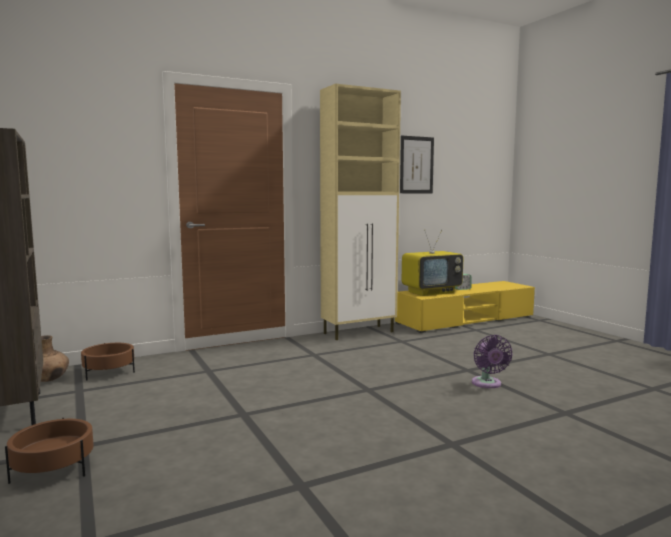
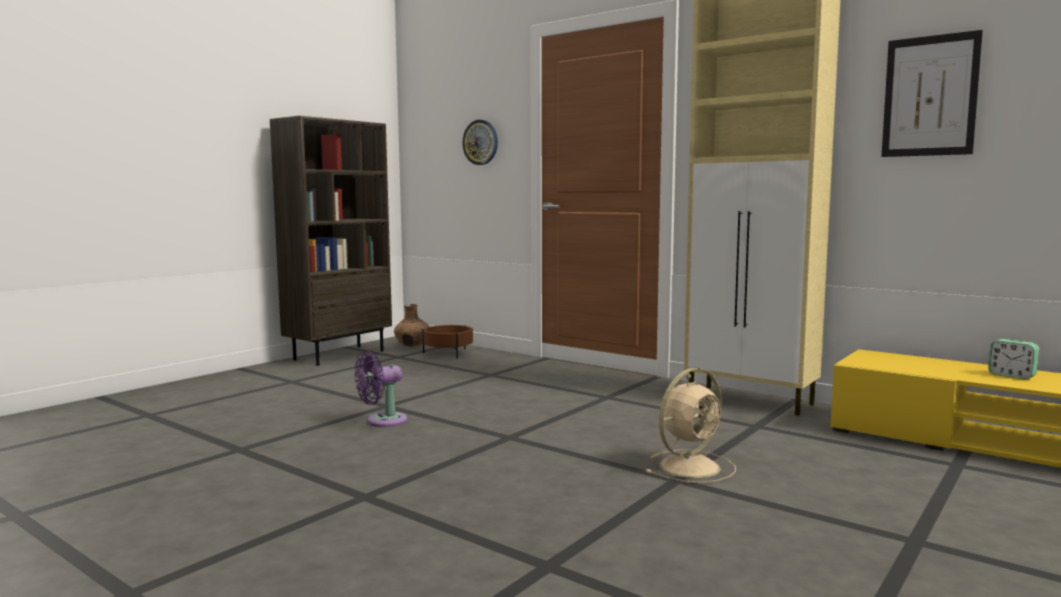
camera: 65 degrees right, 0 degrees up
brown planter [5,418,93,484] -> none
television [402,230,463,296] -> none
purple fan [472,335,513,388] -> purple fan moved to [355,351,407,427]
none -> wall clock [462,120,498,165]
none -> beige fan [645,368,736,483]

